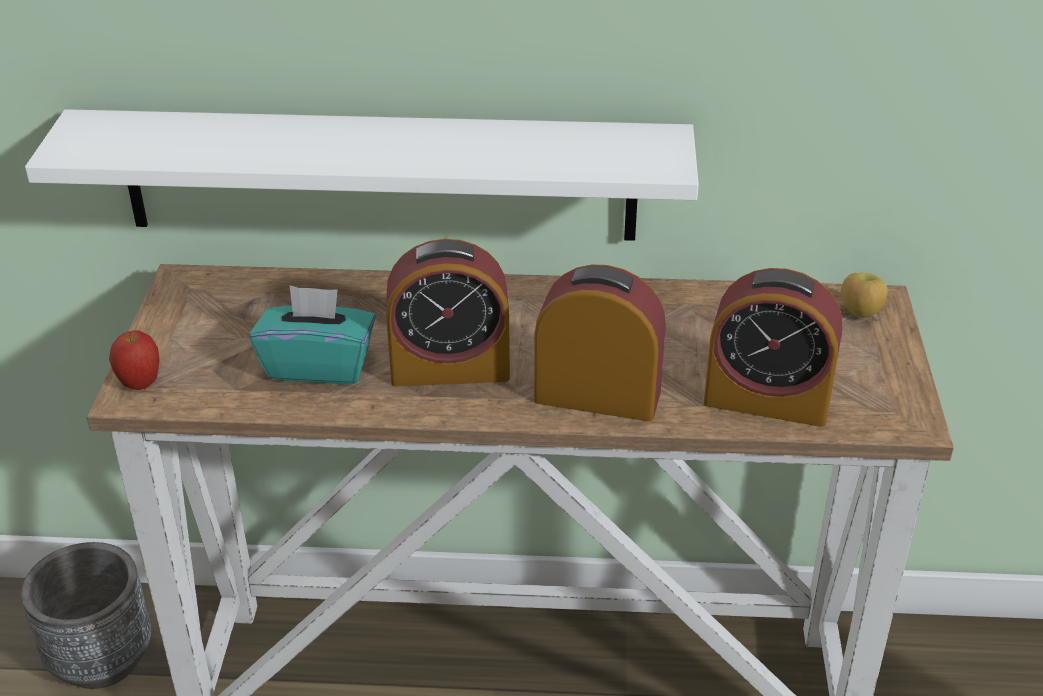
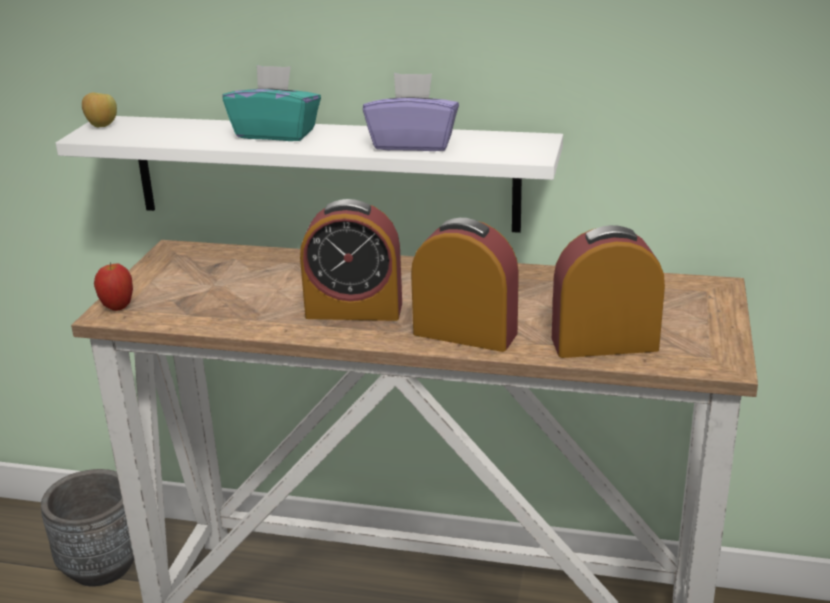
camera: 10 degrees right, 10 degrees down
turquoise tissue box [249,285,376,384] -> turquoise tissue box moved to [222,65,321,141]
alarm clock [704,268,842,427] -> alarm clock turned 150 degrees clockwise [552,225,665,358]
apple [841,273,888,318] -> apple moved to [82,93,117,127]
none -> purple tissue box [363,73,459,151]

